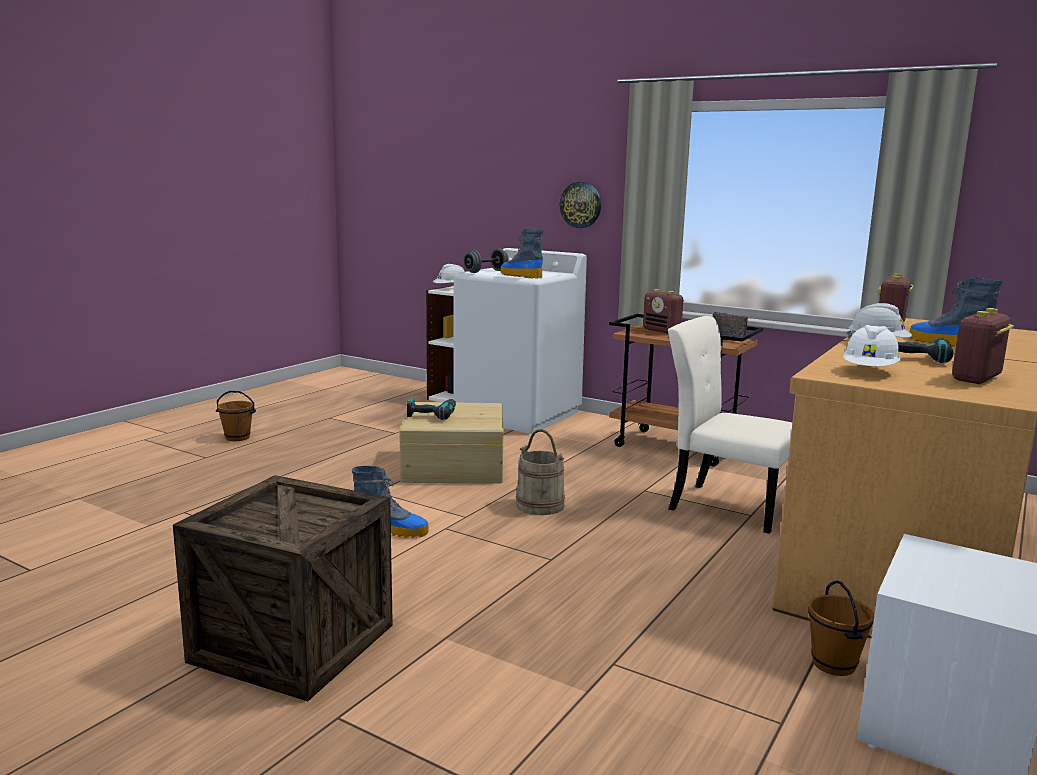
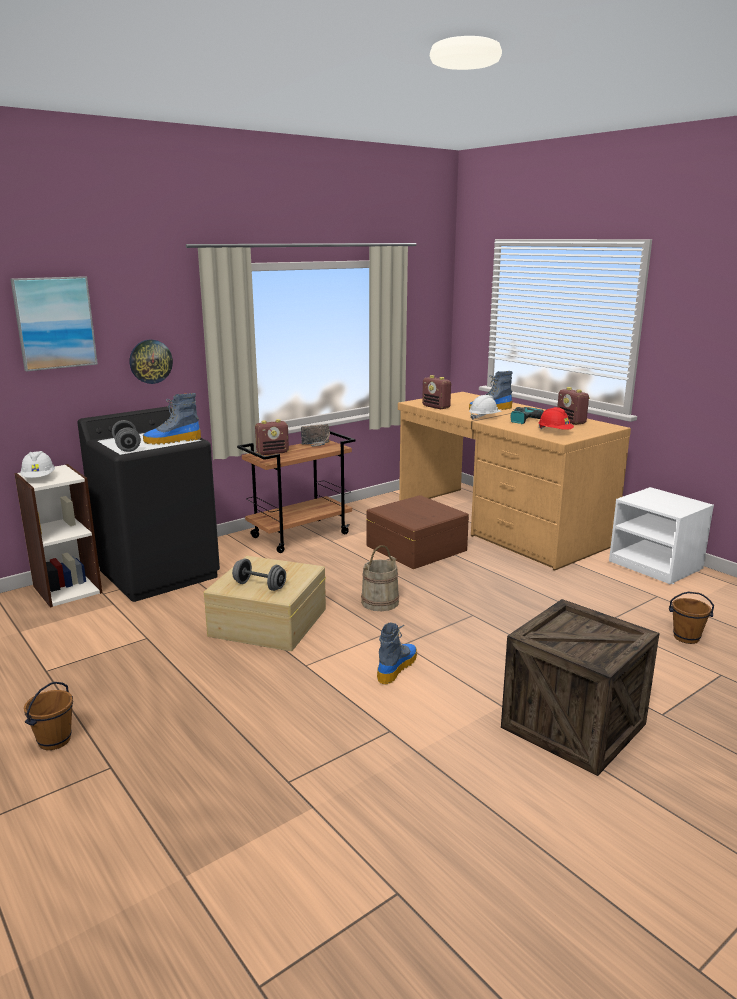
camera: 70 degrees left, 5 degrees up
power drill [407,398,456,420] -> grey dumbbell [232,559,286,591]
white washing machine [454,248,587,434] -> black washing machine [77,407,220,602]
beige chair [668,316,792,534] -> brown storage box [366,495,469,569]
brown bucket [808,580,874,676] -> brown bucket moved to [669,592,714,644]
white hard hat [843,325,901,367] -> red hard hat [538,407,574,430]
none -> picture [11,276,98,372]

